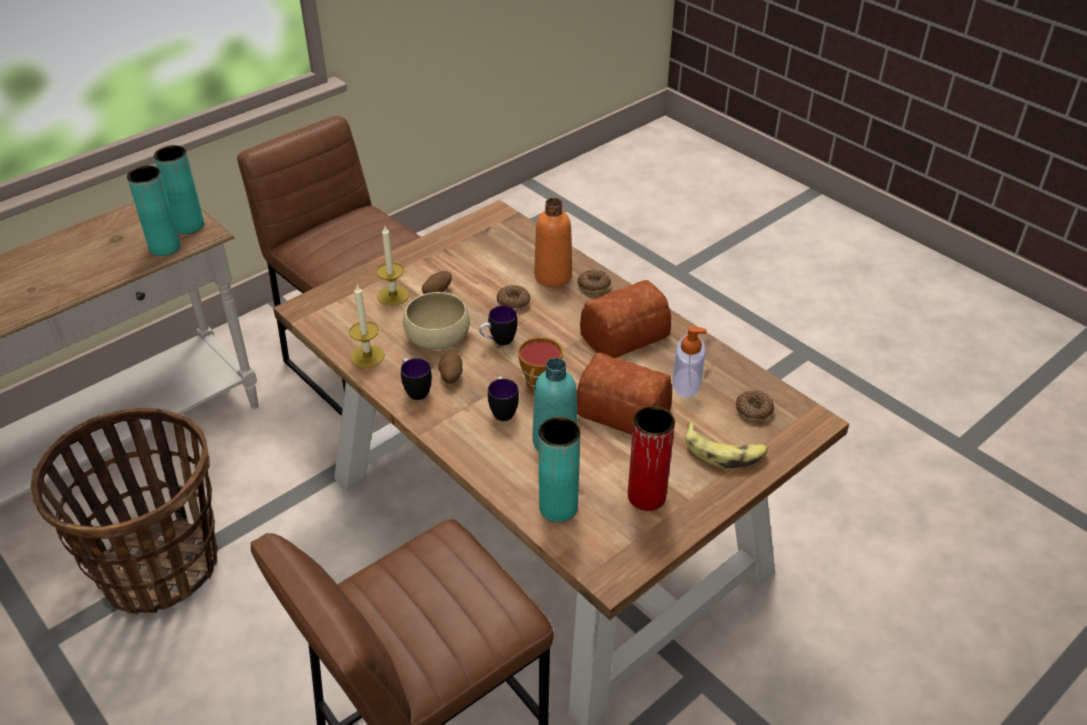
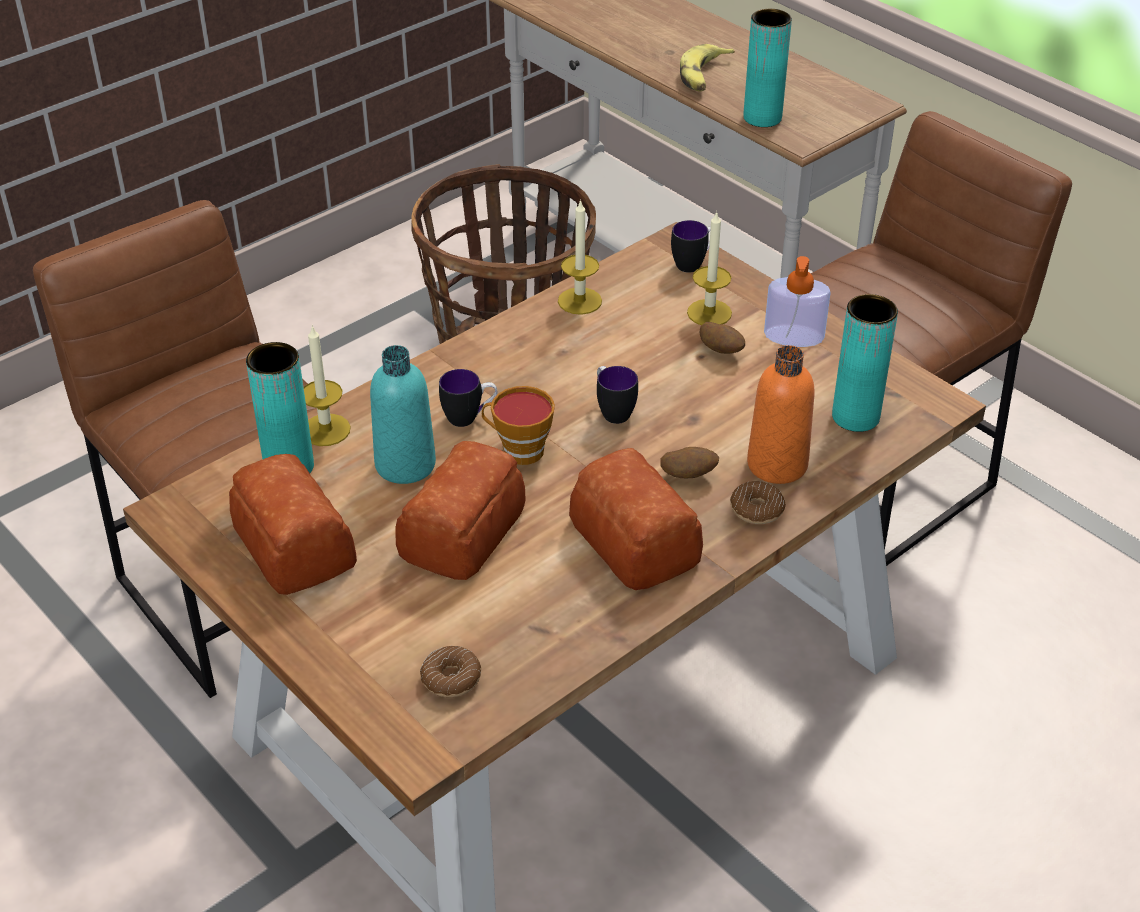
camera: 90 degrees right, 0 degrees up
turquoise vase [154,145,204,234] -> turquoise vase moved to [832,294,898,432]
mug [401,358,432,400] -> mug moved to [671,220,711,273]
beige bowl [403,292,470,350] -> none
potato [438,351,462,384] -> potato moved to [660,447,719,478]
donut [497,285,530,311] -> none
red vase [628,406,675,511] -> bread [229,454,357,595]
soap dispenser [673,326,707,398] -> soap dispenser moved to [764,256,831,347]
banana [686,422,768,468] -> banana moved to [680,44,735,92]
none -> candle [304,325,351,446]

